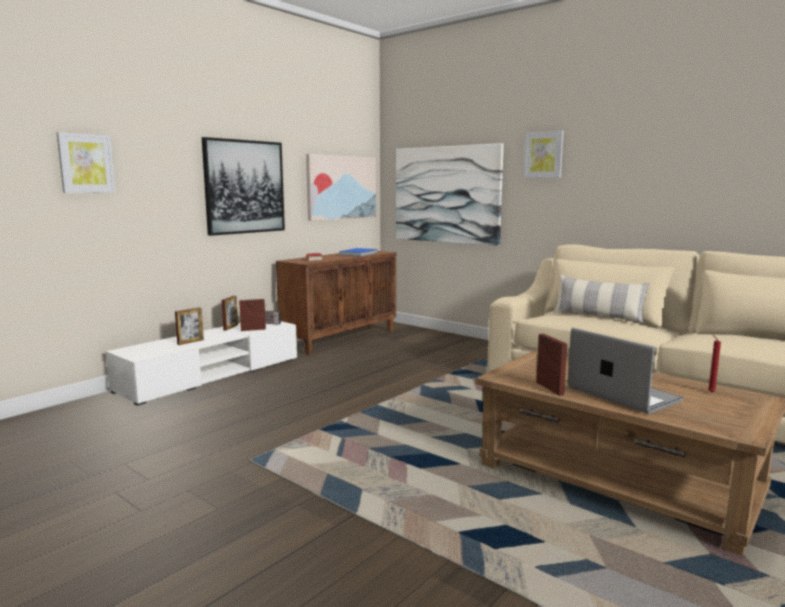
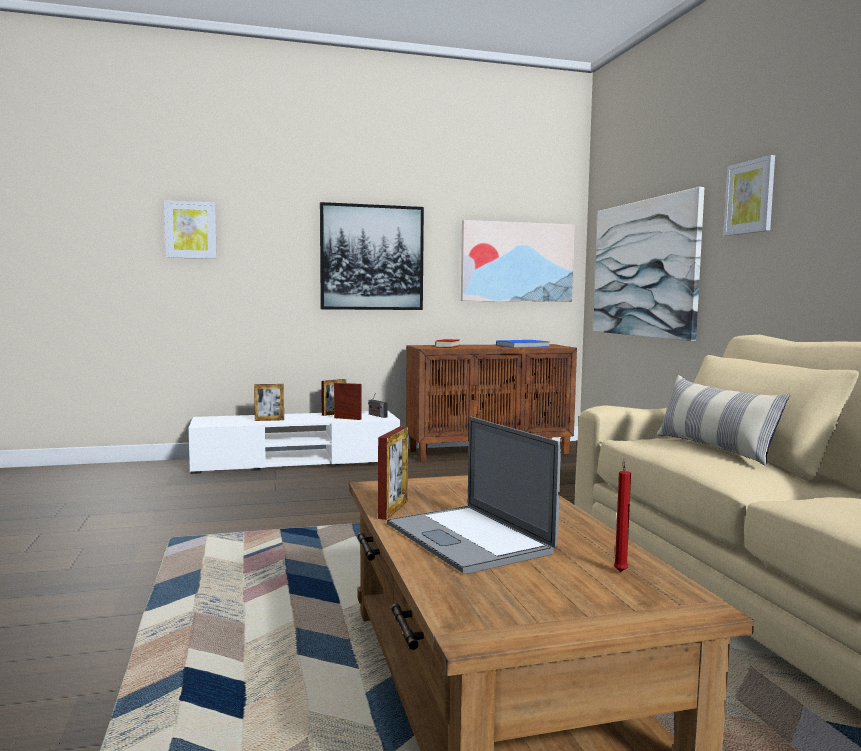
camera: 35 degrees right, 5 degrees down
laptop [568,328,684,414] -> laptop turned 150 degrees clockwise [387,417,561,574]

